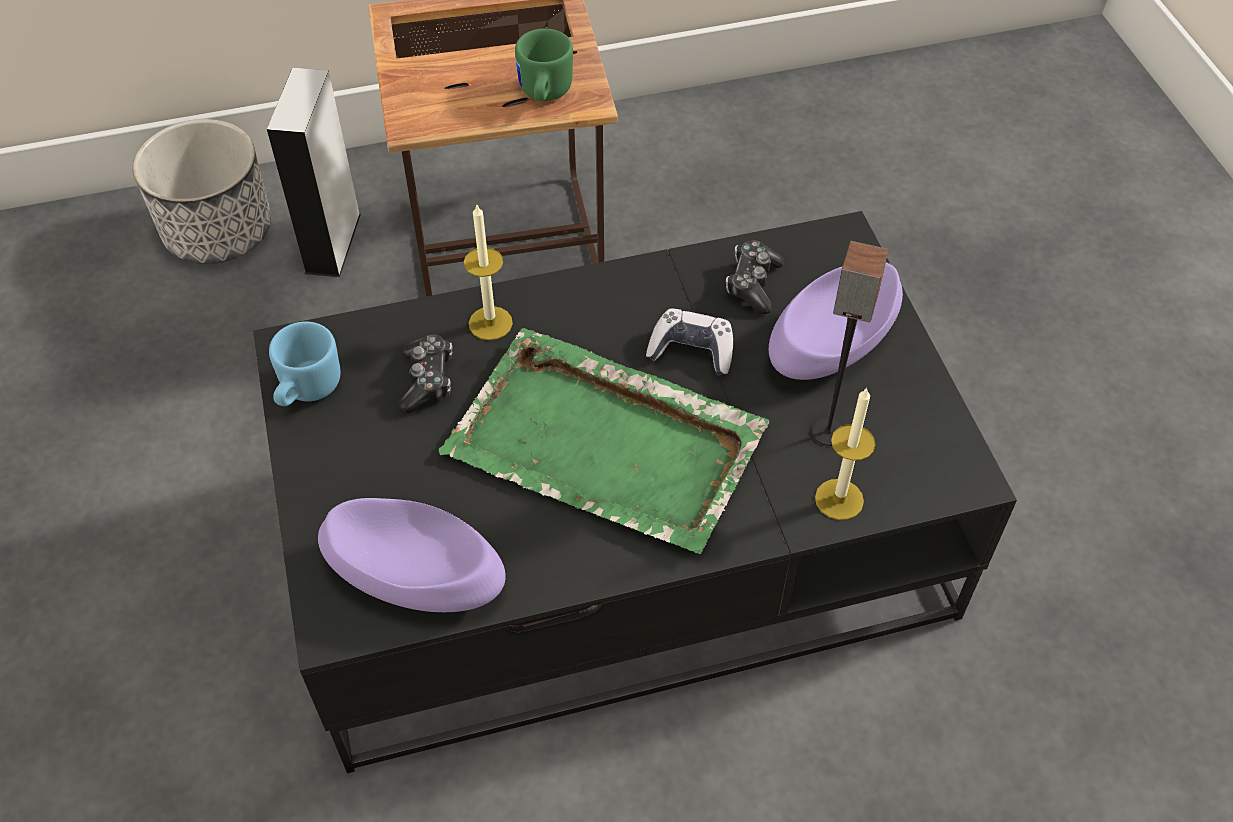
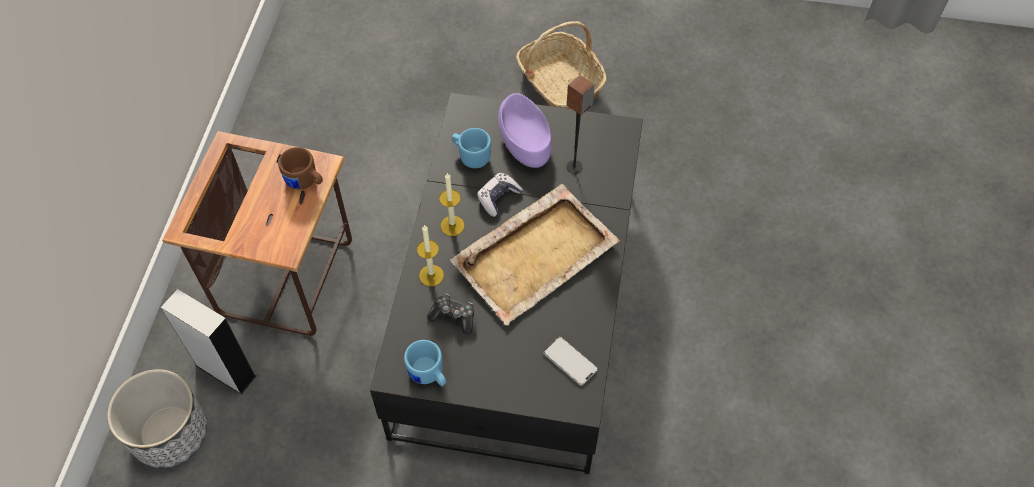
camera: 65 degrees left, 5 degrees up
purple bowl [318,498,506,612] -> phone [544,337,598,386]
green tray [439,328,770,554] -> beige tray [450,184,620,325]
green mug [515,29,573,101] -> brown mug [278,147,323,190]
game controller [726,240,784,314] -> blue mug [452,128,491,168]
candle [815,387,875,520] -> candle moved to [439,173,464,236]
none -> basket [516,21,607,109]

